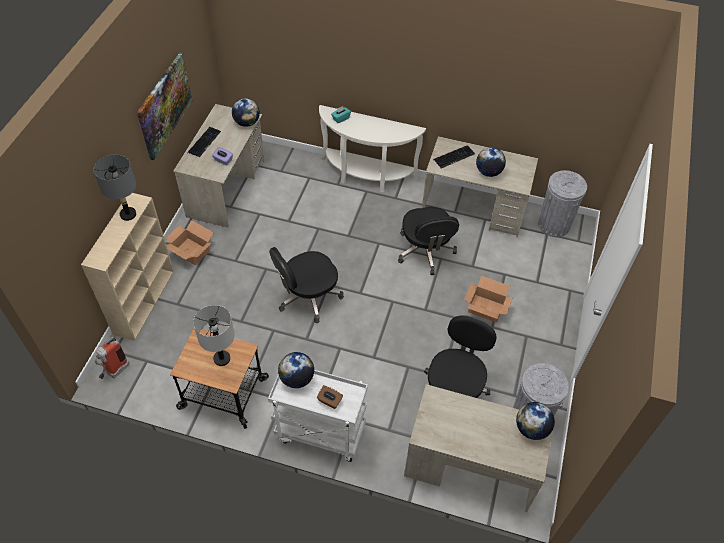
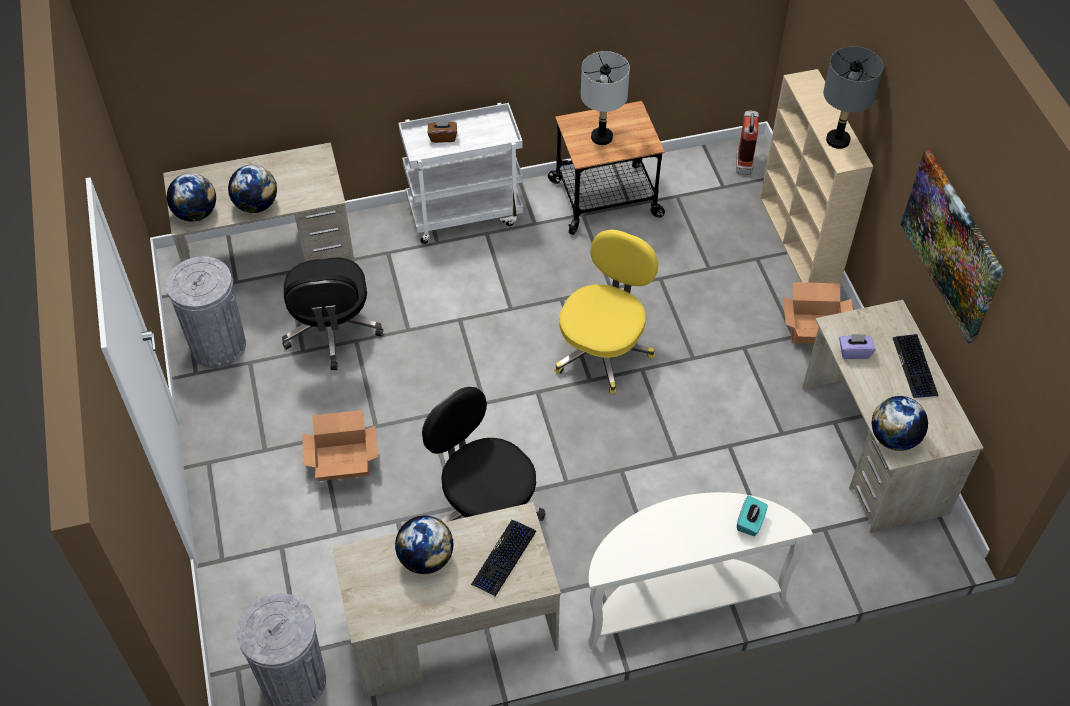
camera: 150 degrees right, 0 degrees up
black office chair [269,247,344,323] -> yellow office chair [555,230,658,394]
globe [278,352,314,388] -> globe moved to [228,165,277,213]

